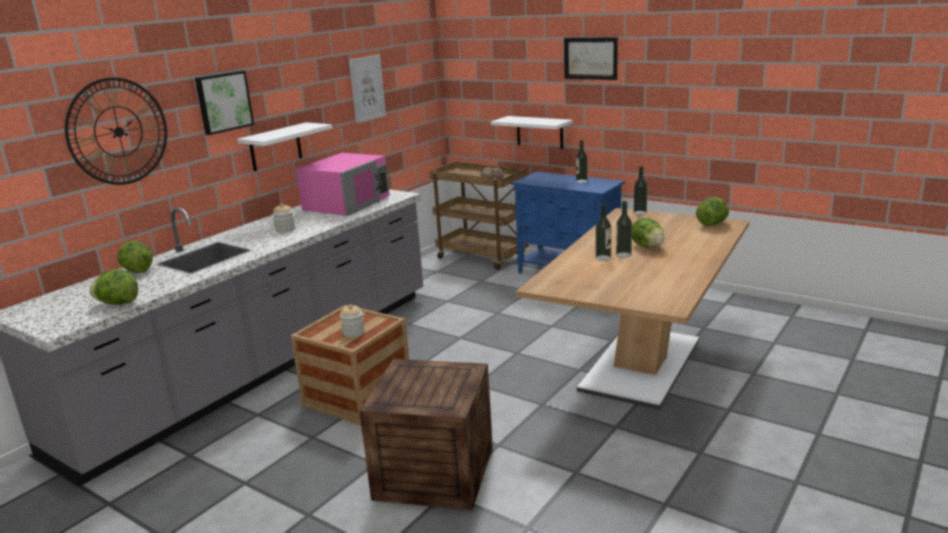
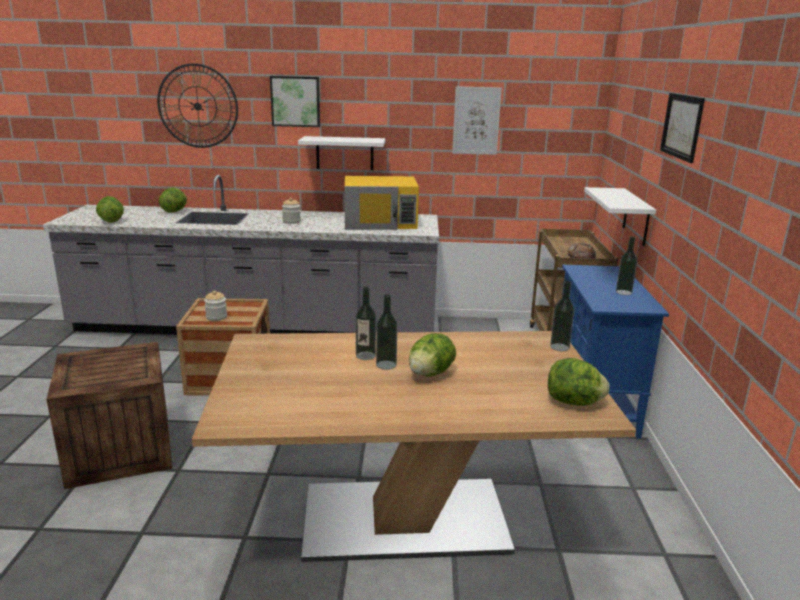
camera: 55 degrees right, 0 degrees up
pink microwave [296,153,389,216] -> yellow microwave [344,176,419,230]

